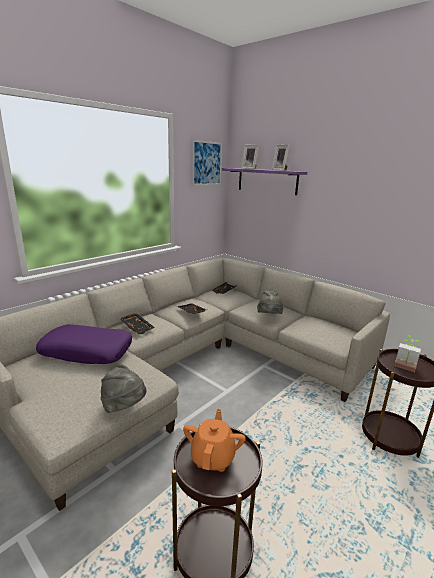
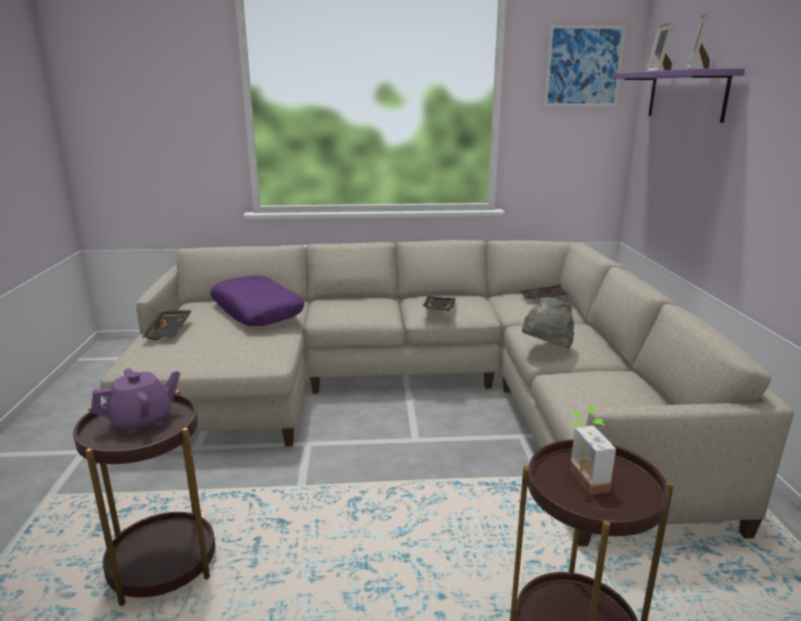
camera: 45 degrees right, 0 degrees up
grey hat [101,365,146,413] -> none
black tray [119,313,155,334] -> black tray moved to [141,310,192,341]
orange teapot [183,409,246,472] -> purple teapot [91,368,180,434]

